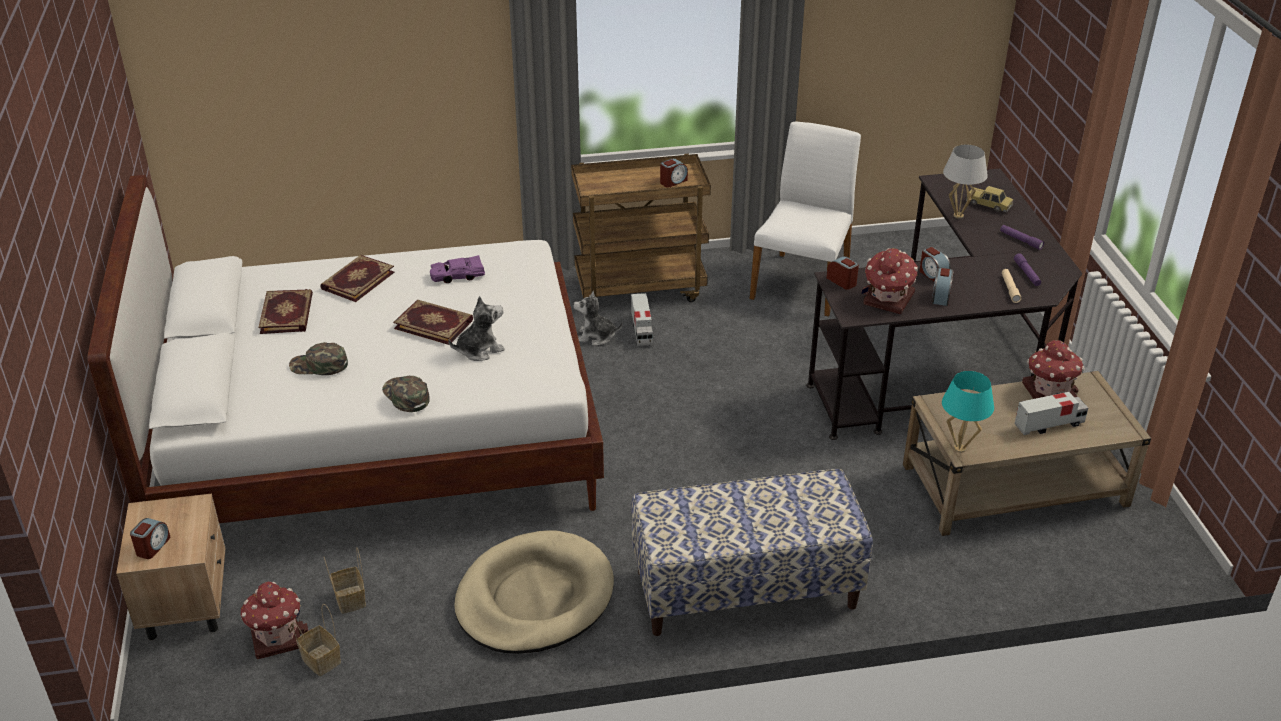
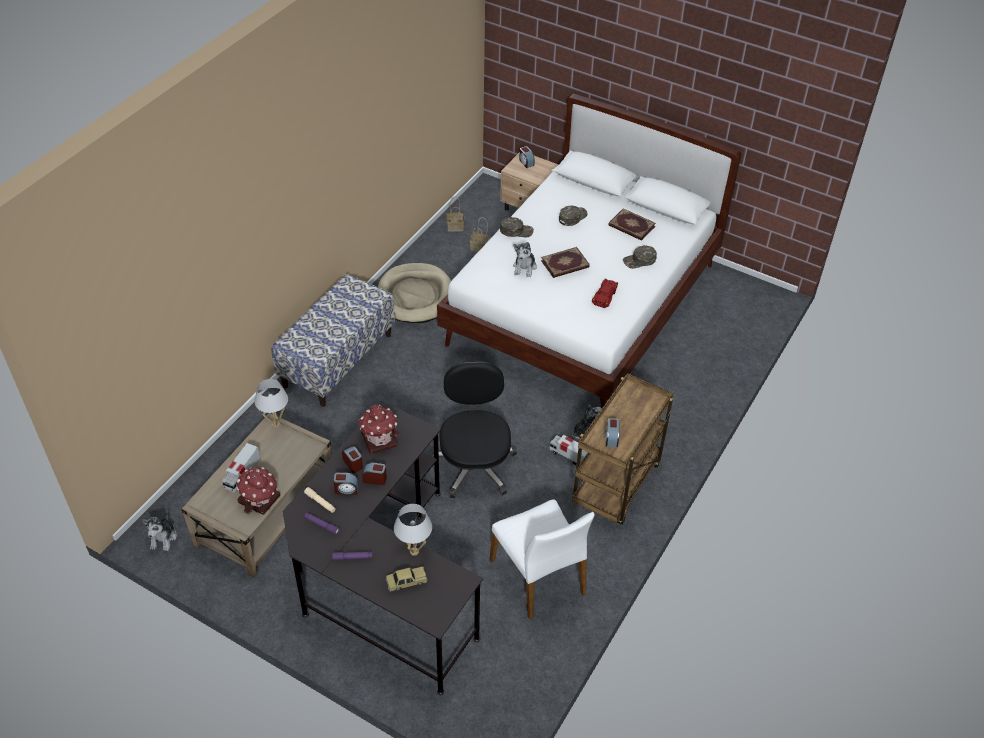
camera: 130 degrees right, 10 degrees up
toy house [241,582,309,659] -> none
book [321,255,395,302] -> green cap [623,245,657,269]
purple toy car [430,255,485,283] -> red toy car [591,279,618,308]
alarm clock [827,256,859,290] -> alarm clock moved to [333,473,358,495]
turquoise table lamp [942,371,994,453] -> white table lamp [254,379,288,427]
none -> plush toy [142,511,177,551]
none -> black office chair [432,362,517,498]

